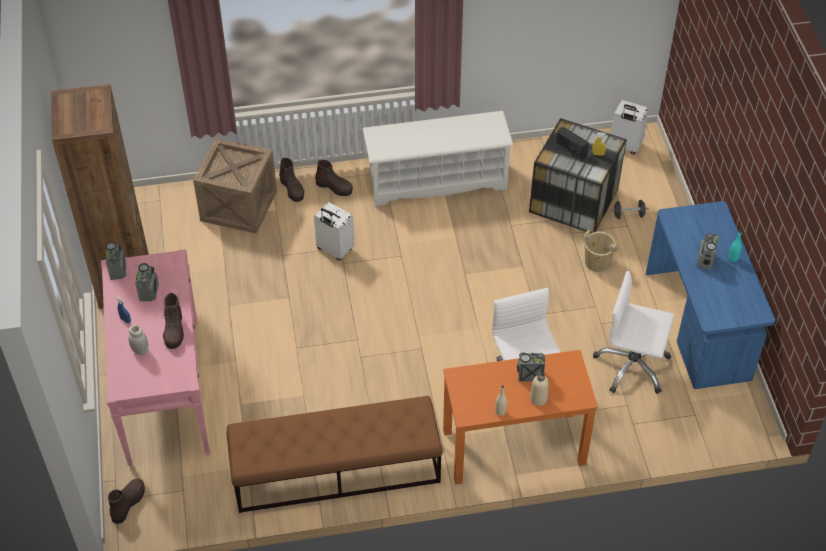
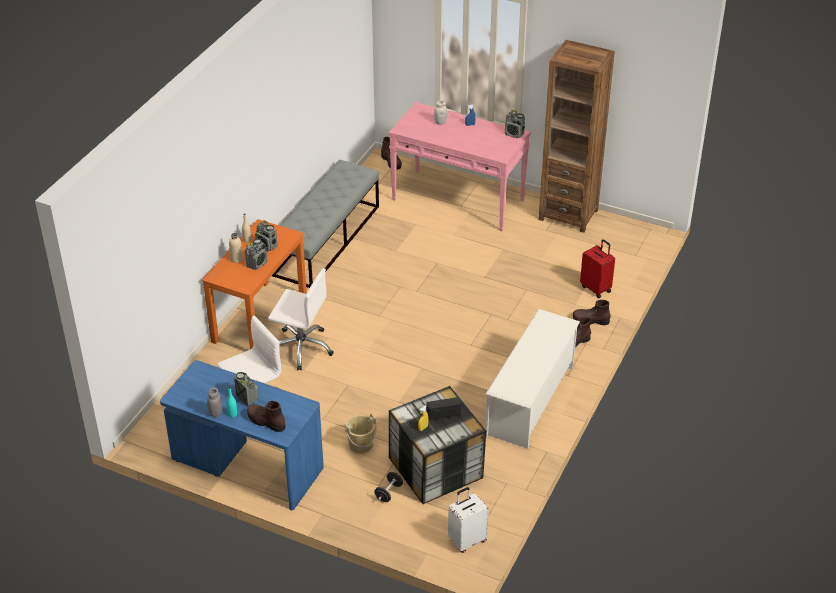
camera: 125 degrees right, 10 degrees down
radio [135,263,159,301] -> radio moved to [255,220,278,251]
brown boot [163,293,184,349] -> brown boot moved to [247,401,286,432]
crate [193,138,277,234] -> red suitcase [580,239,615,298]
brown bench [227,396,443,513] -> grey bench [272,160,379,288]
white suitcase [314,202,355,261] -> none
none -> grey jar [207,388,222,417]

